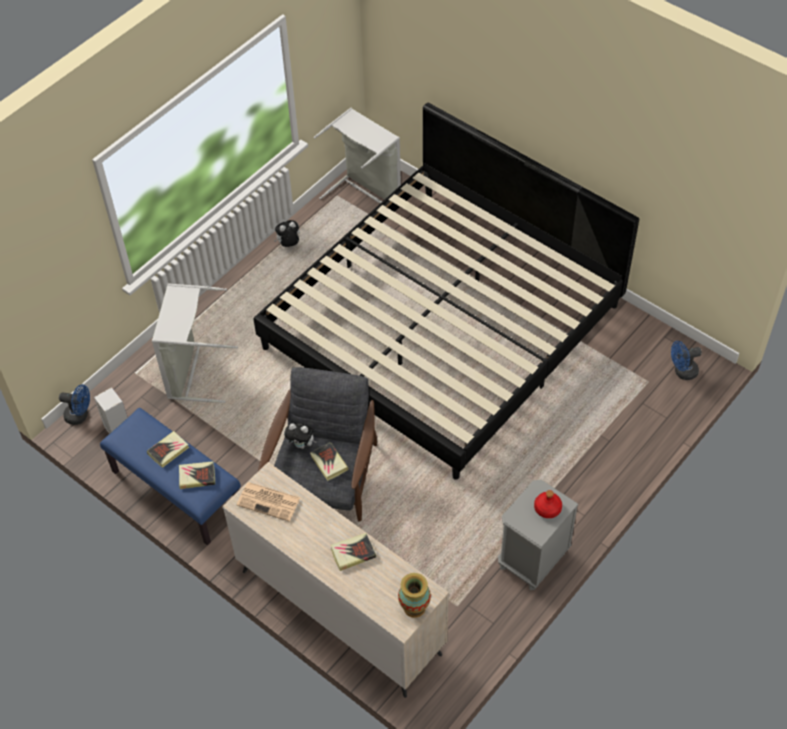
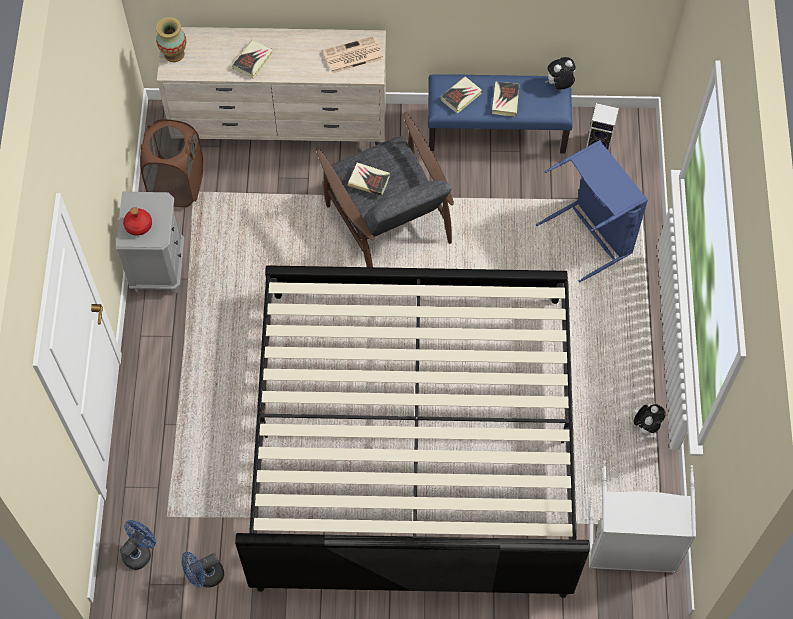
camera: 140 degrees right, 10 degrees up
blue fan [59,384,90,425] -> blue fan moved to [182,552,224,588]
grey laundry basket [152,283,238,403] -> blue laundry basket [536,140,648,282]
plush toy [284,423,317,449] -> plush toy moved to [545,57,576,90]
none -> brown laundry basket [140,119,203,207]

